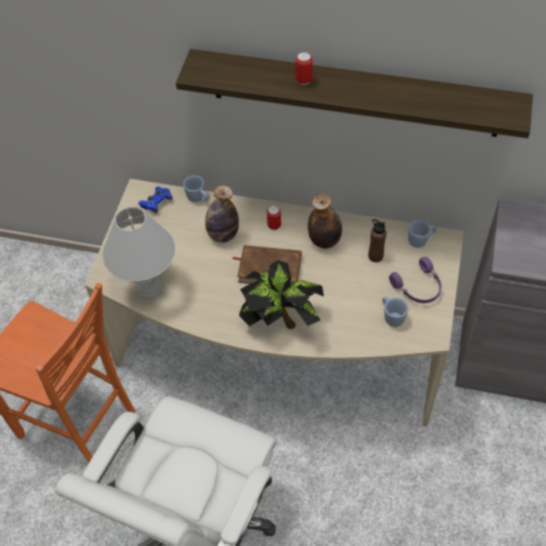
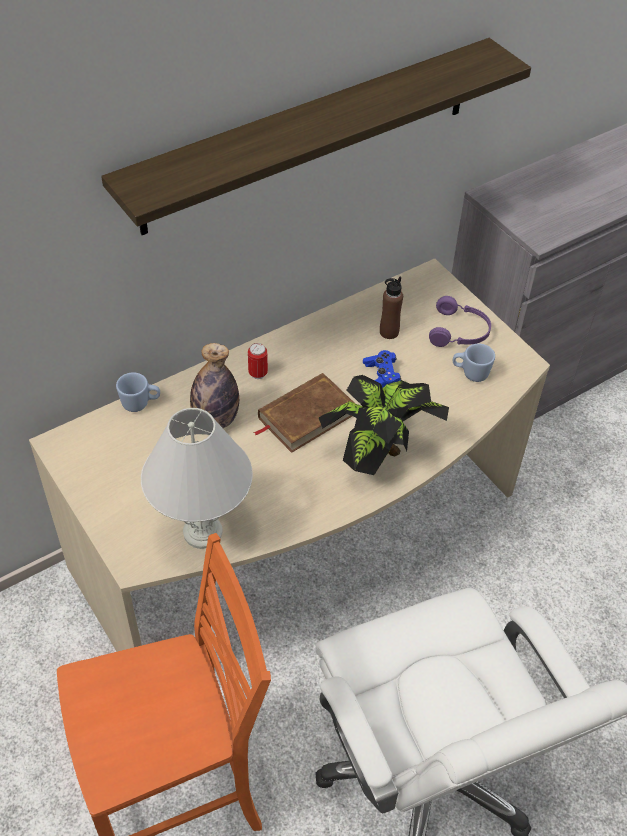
camera: 50 degrees left, 5 degrees down
blue game controller [138,186,173,213] -> blue game controller moved to [363,350,402,388]
can [296,52,313,85] -> none
bottle [308,193,342,249] -> none
blue mug [408,220,436,248] -> none

